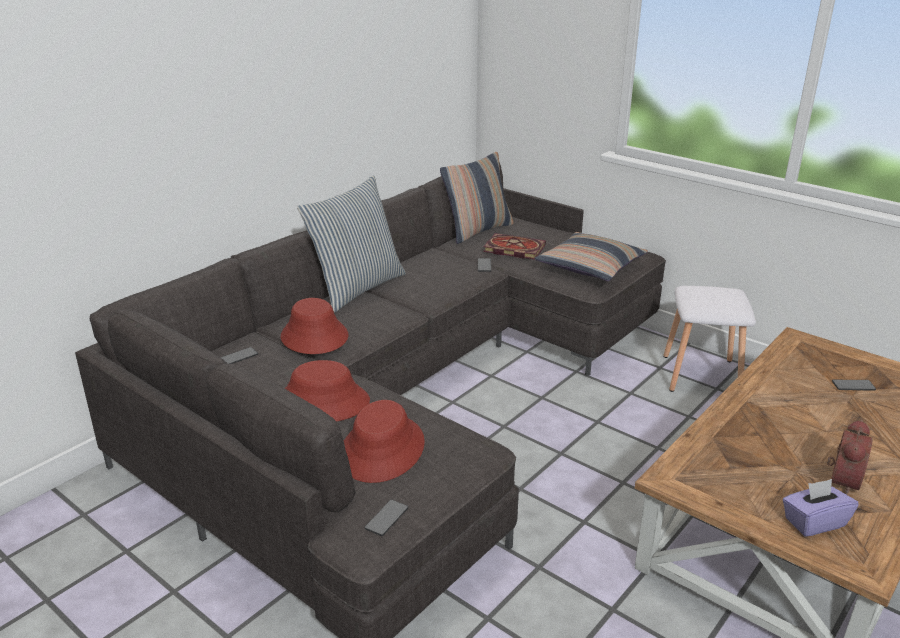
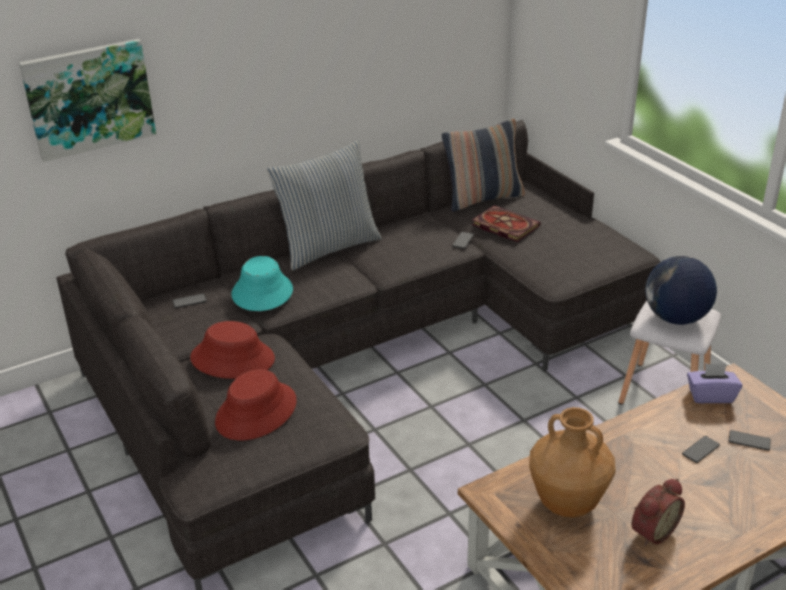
camera: 20 degrees right, 5 degrees up
red hat [281,298,349,354] -> turquoise hat [232,256,293,311]
phone [364,500,408,536] -> phone moved to [682,436,720,463]
pillow [534,232,648,281] -> none
purple tissue box [782,479,859,537] -> purple tissue box moved to [687,363,742,403]
none -> picture [19,39,156,162]
none -> brown vase [529,407,616,518]
none -> globe [645,256,717,325]

